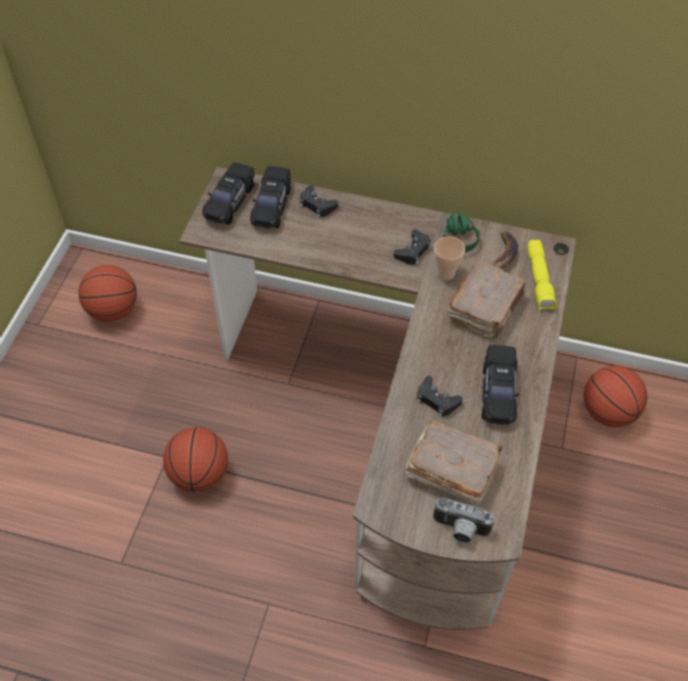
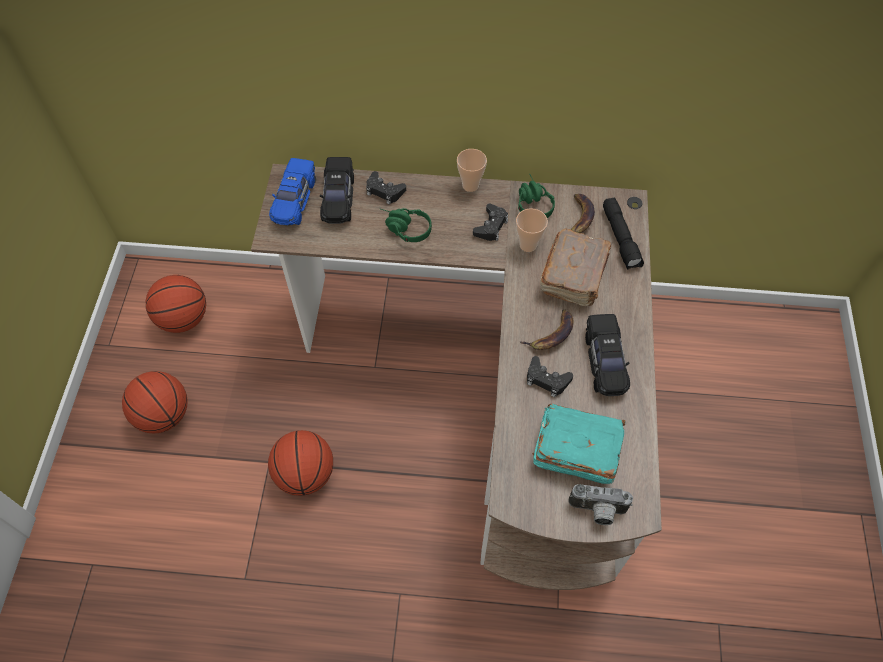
camera: 10 degrees left, 5 degrees up
black toy car [202,162,255,225] -> blue toy car [269,158,315,226]
brown book [405,420,503,505] -> turquoise book [532,404,625,484]
yellow flashlight [527,240,556,310] -> black flashlight [603,198,644,270]
basketball [584,366,647,427] -> basketball moved to [122,371,188,434]
none -> green headphones [379,208,432,242]
none -> cup [457,149,487,192]
none -> banana [520,309,573,350]

